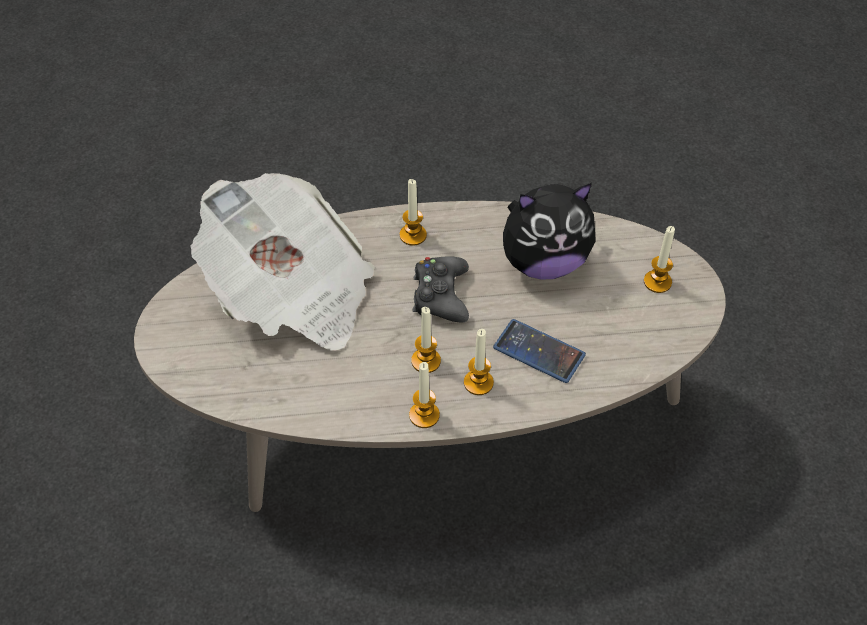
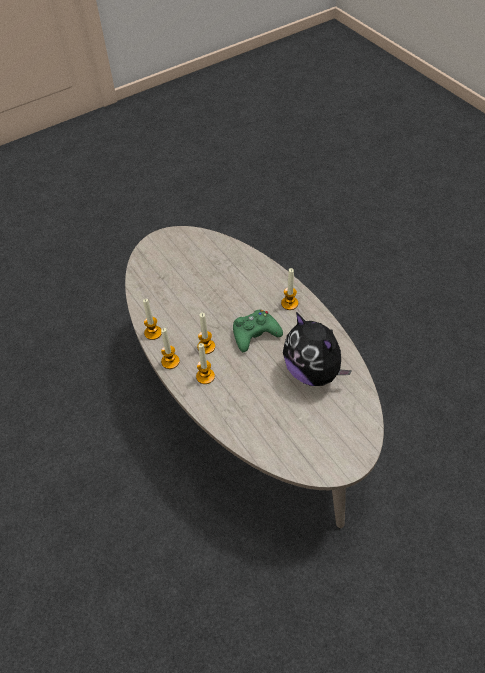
camera: 65 degrees right, 0 degrees up
newspaper [190,173,375,351] -> none
black game controller [413,256,469,323] -> green game controller [233,309,283,352]
phone [493,319,586,383] -> none
candle [644,226,675,293] -> candle moved to [143,299,162,340]

